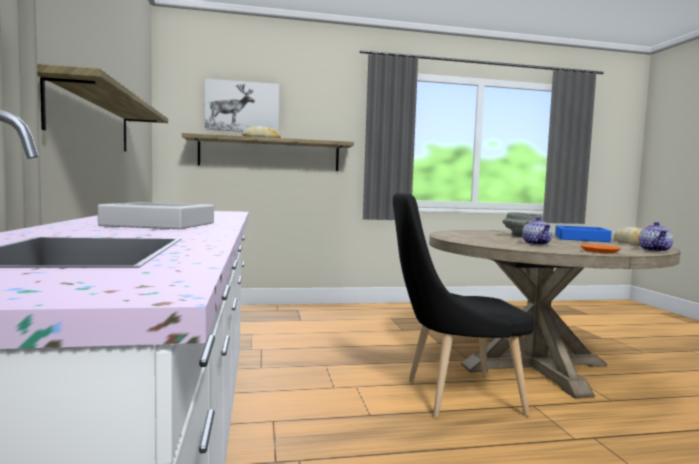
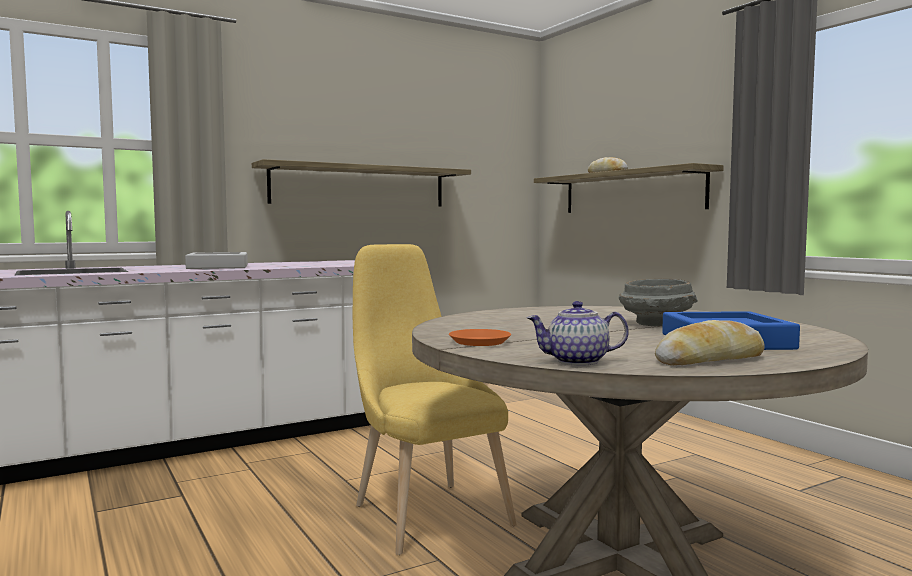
camera: 70 degrees right, 0 degrees up
picture [205,78,279,132] -> none
black chair [393,193,535,418] -> yellow chair [353,244,517,555]
teapot [522,217,552,245] -> none

